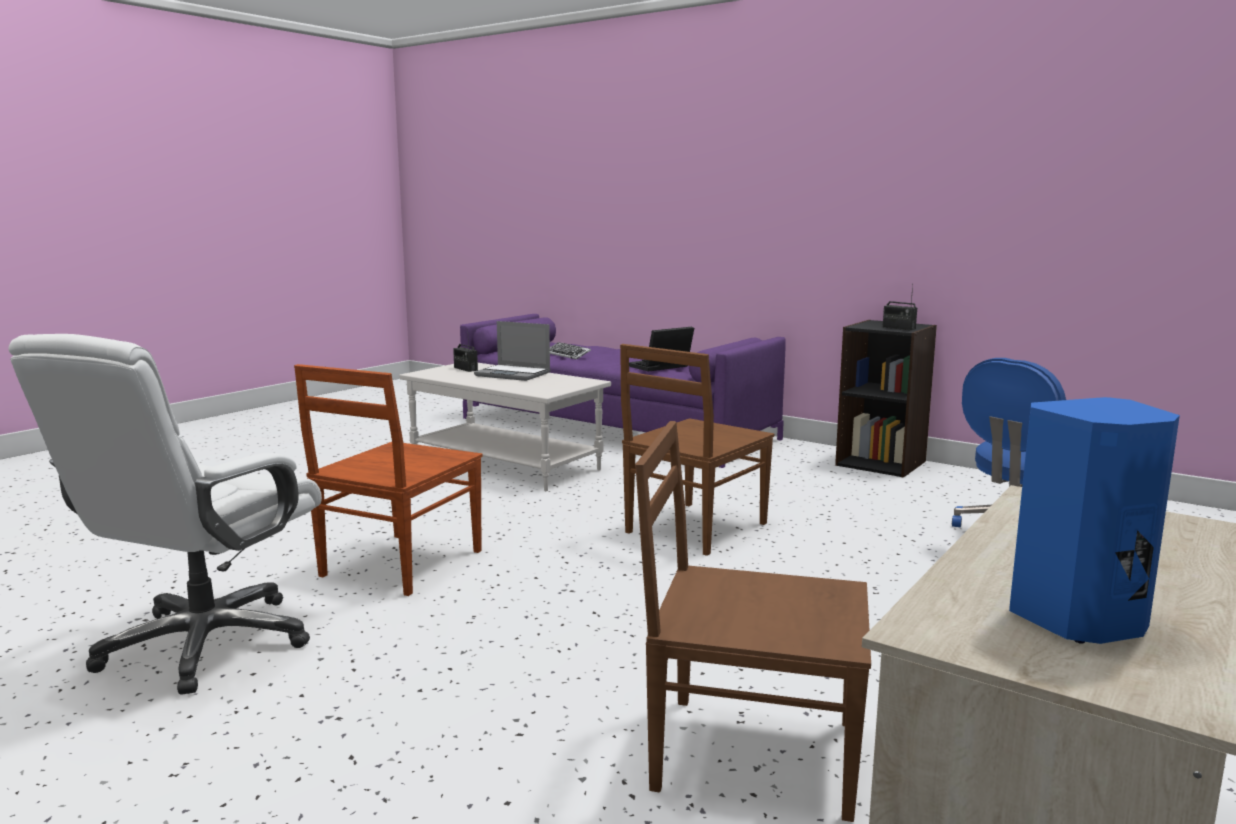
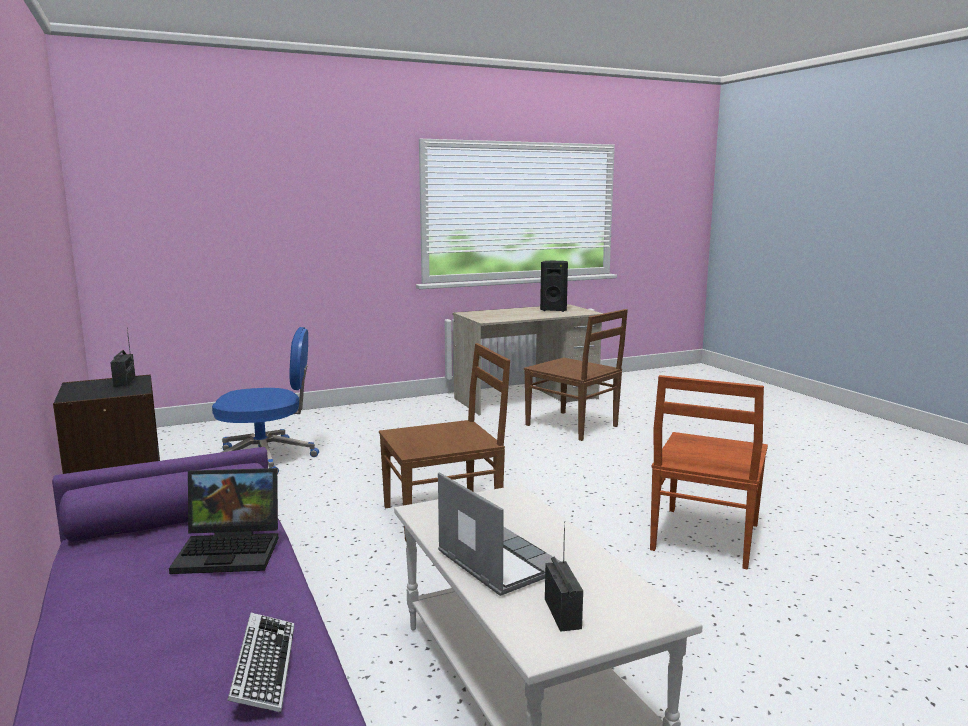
camera: 150 degrees left, 0 degrees up
white office chair [8,334,322,695] -> none
brown chair [294,364,483,596] -> brown chair turned 150 degrees clockwise [650,375,768,570]
blue speaker [1009,397,1180,644] -> black speaker [540,261,568,312]

